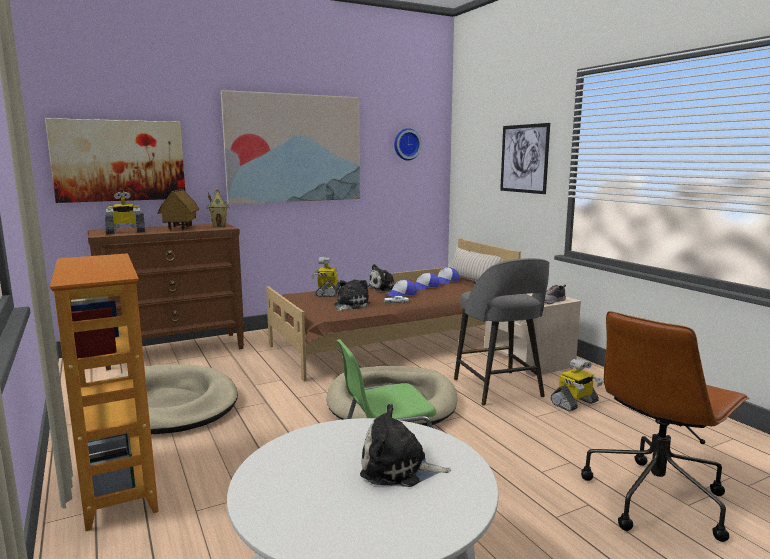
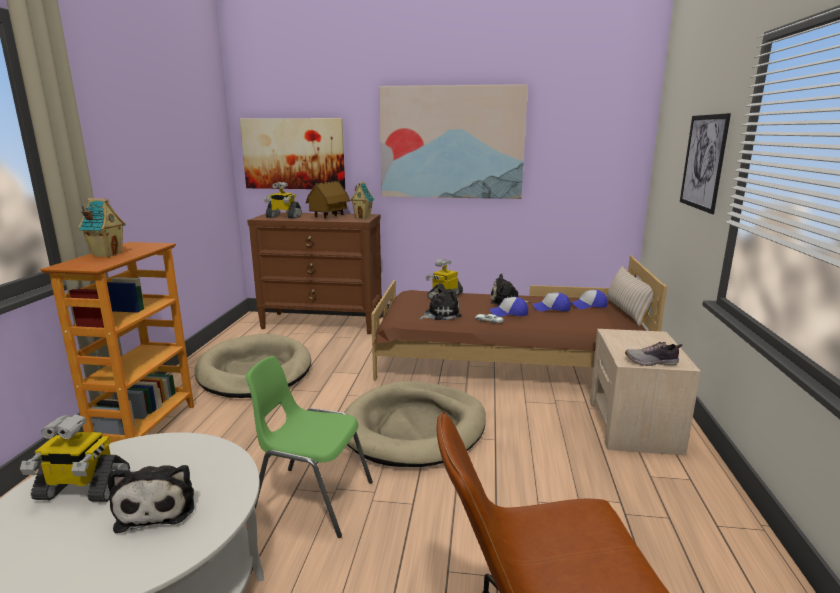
camera: 35 degrees right, 5 degrees up
plush toy [360,404,451,487] -> plush toy turned 150 degrees counterclockwise [107,465,194,533]
wall clock [394,128,422,160] -> none
grey stool [454,258,549,406] -> none
toy robot [551,358,603,412] -> toy robot moved to [20,414,130,502]
none -> toy house [78,198,126,257]

